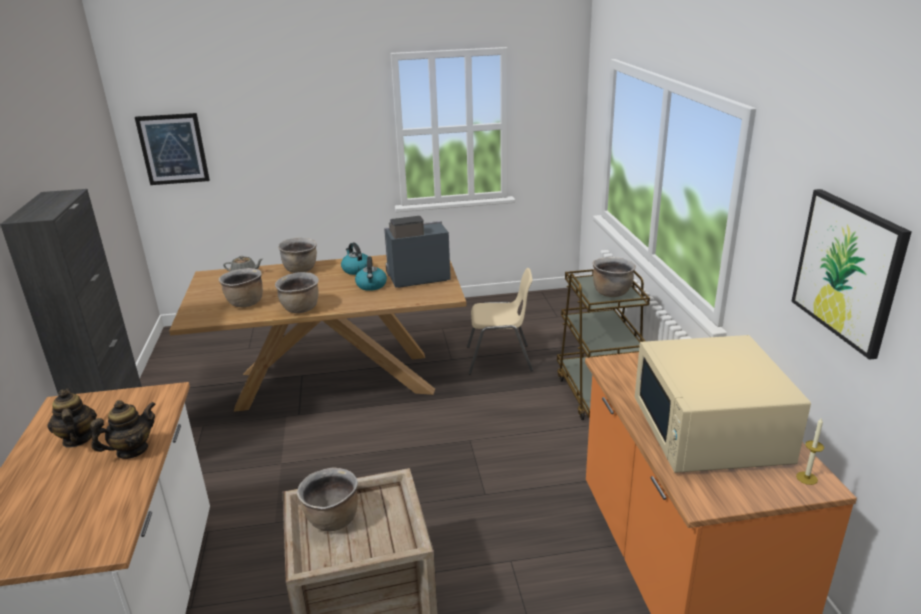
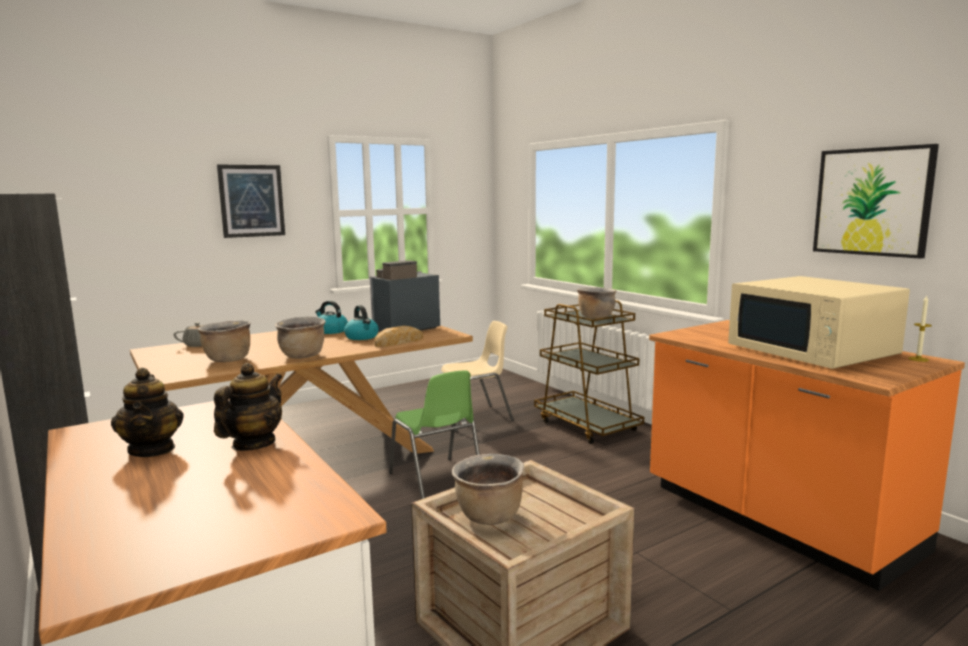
camera: 25 degrees left, 15 degrees down
teapot [47,389,97,448] -> teapot turned 150 degrees counterclockwise [111,368,184,457]
picture [135,113,210,185] -> picture moved to [217,164,285,238]
brown cooking pot [278,238,317,273] -> none
none -> bread [374,326,423,347]
none -> green chair [389,371,480,499]

